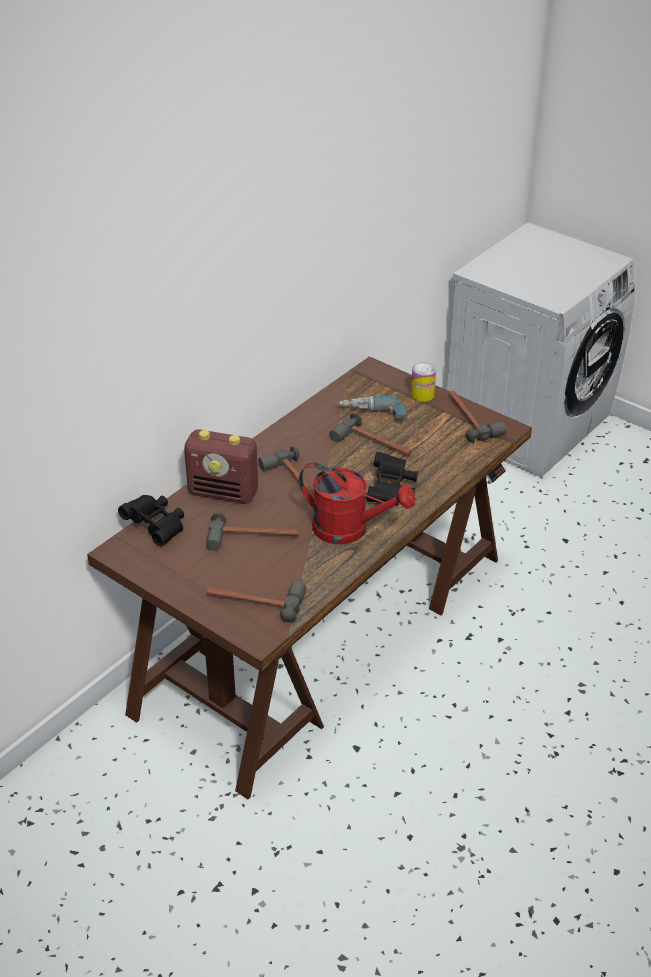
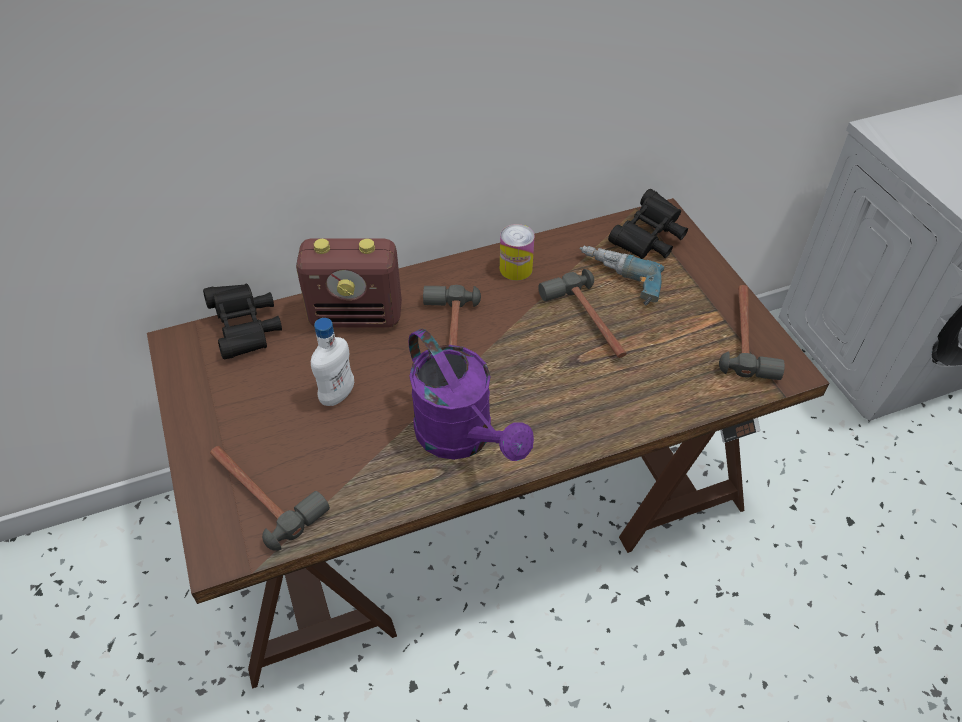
camera: 30 degrees right, 10 degrees up
radio [184,429,258,504] -> radio turned 45 degrees counterclockwise [296,238,402,328]
hammer [206,513,299,551] -> white bottle [311,318,354,406]
red watering can [299,462,416,544] -> purple watering can [409,329,534,461]
black binoculars [366,452,418,505] -> black binoculars moved to [608,189,688,259]
can [411,362,436,402] -> can moved to [500,224,535,280]

